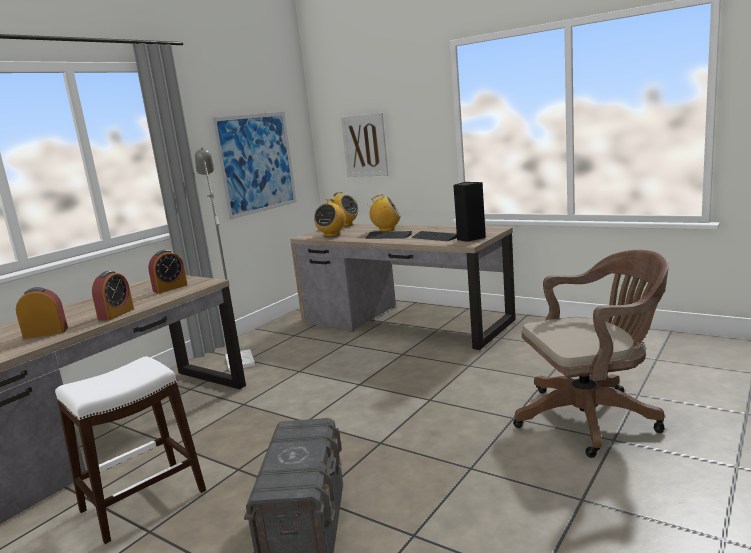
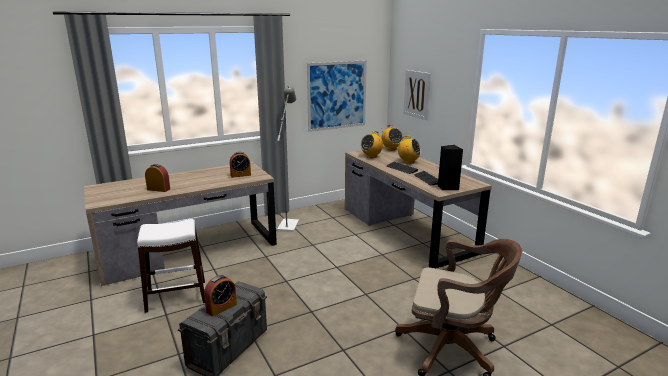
camera: 25 degrees right, 5 degrees up
alarm clock [92,271,134,321] -> alarm clock moved to [204,275,237,317]

